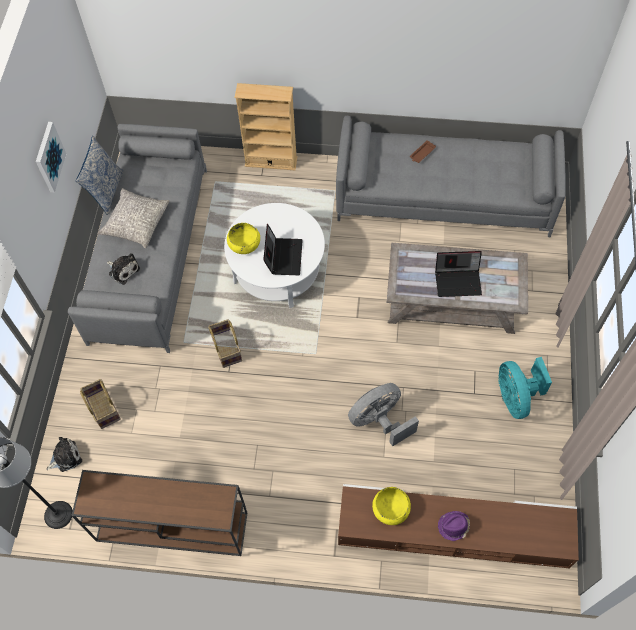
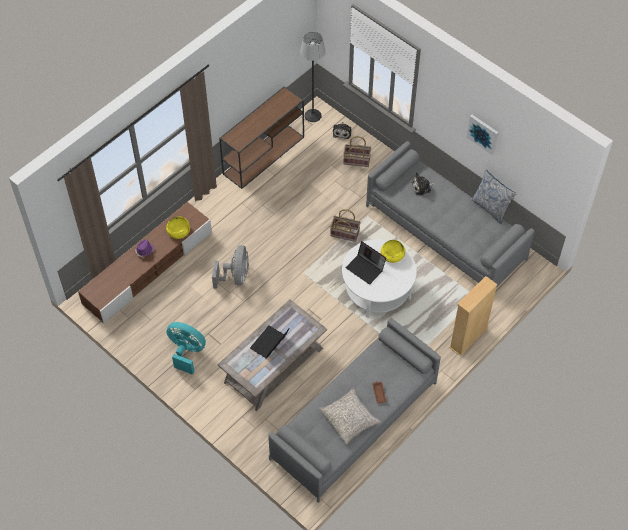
camera: 125 degrees right, 5 degrees down
grey pillow [97,188,169,248] -> grey pillow moved to [319,387,381,445]

